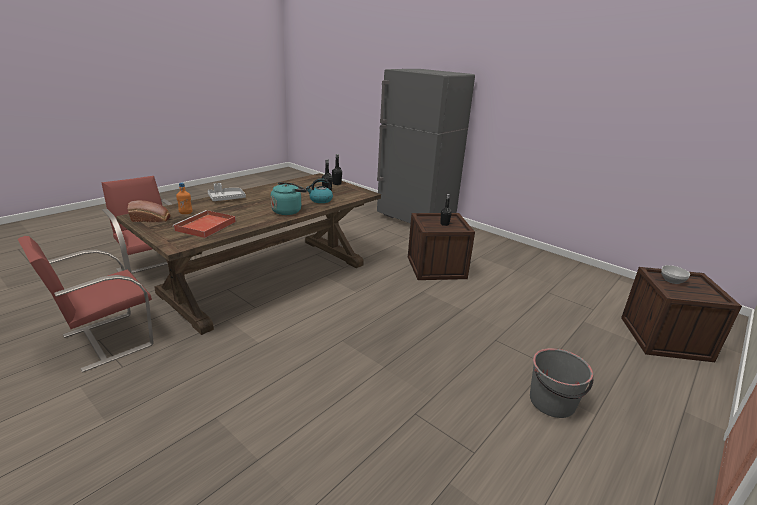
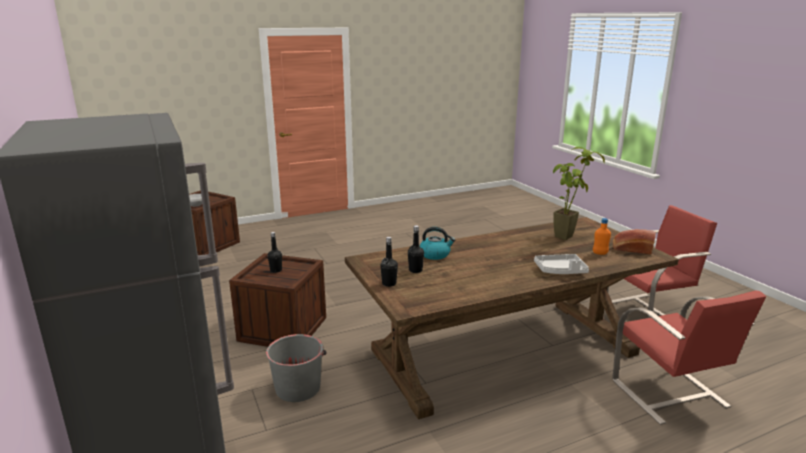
camera: 155 degrees left, 5 degrees down
red tray [173,210,236,238] -> potted plant [553,147,605,240]
turquoise kettle [271,182,307,215] -> none
grey bucket [530,348,593,418] -> grey bucket moved to [266,334,327,402]

